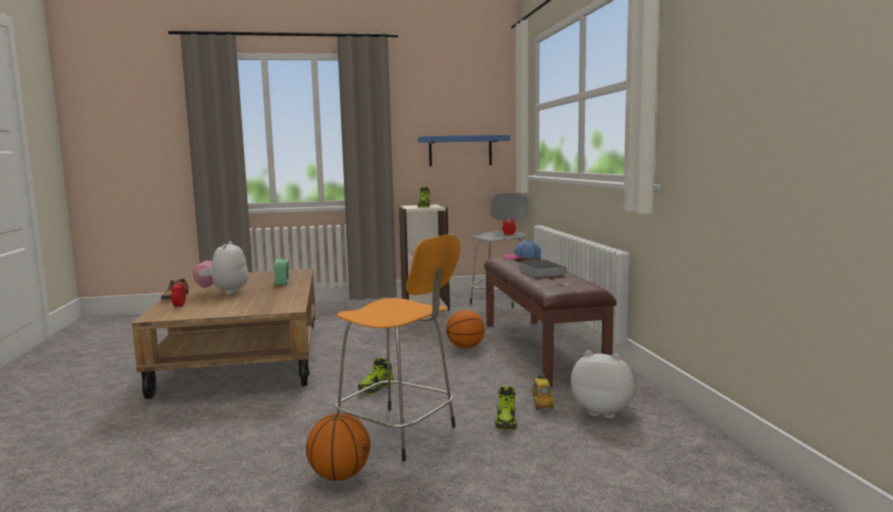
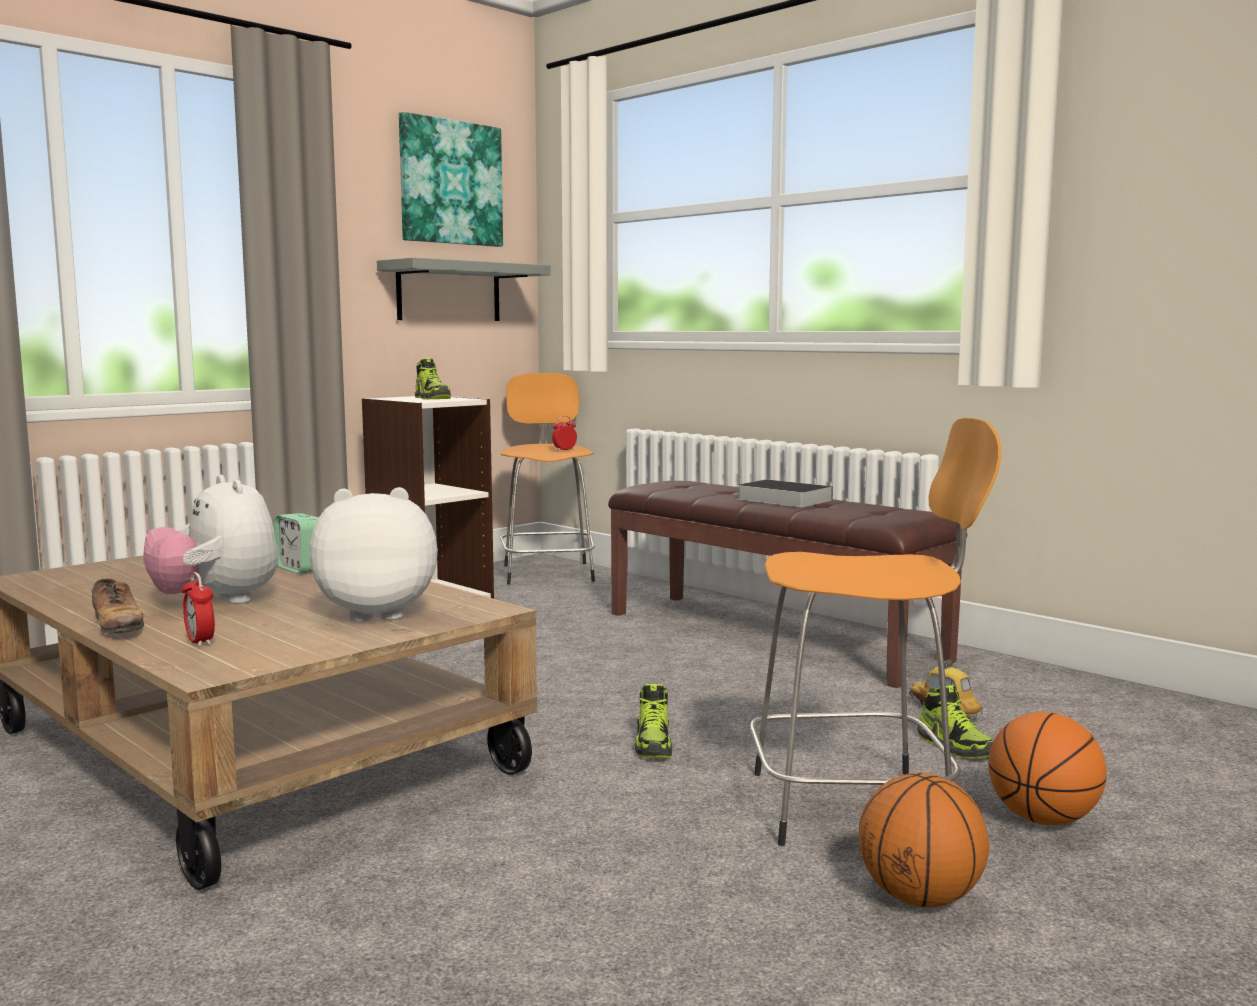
camera: 35 degrees left, 0 degrees up
blue shelf [418,135,510,166] -> grey shelf [377,257,551,321]
basketball [446,310,485,349] -> basketball moved to [988,712,1107,825]
grey stool [470,193,528,308] -> orange stool [500,373,595,584]
cap [503,240,541,260] -> none
plush toy [571,350,635,419] -> plush toy moved to [309,487,438,621]
none -> picture [399,112,503,247]

